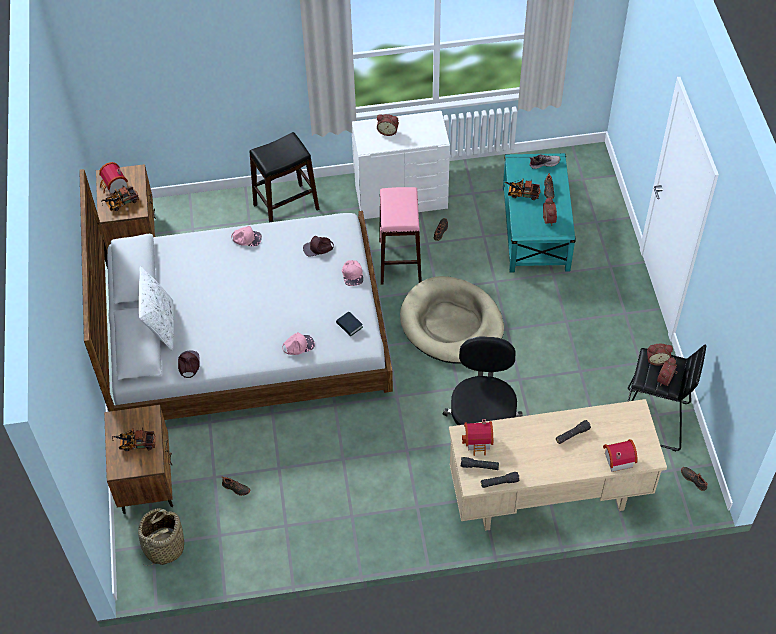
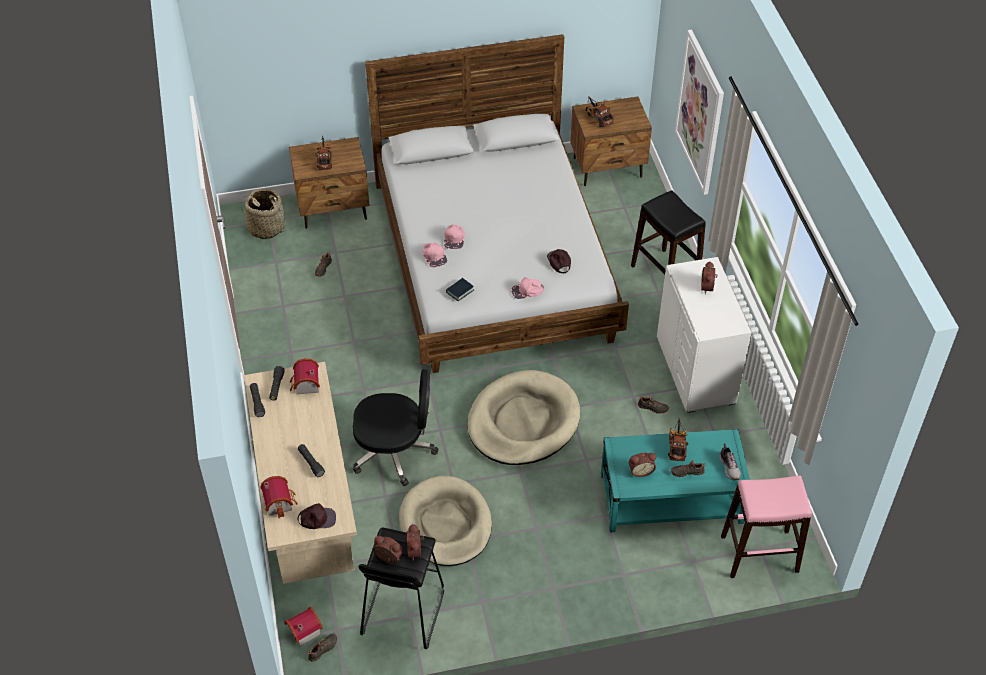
camera: 85 degrees right, 5 degrees down
toy house [99,162,128,194] -> toy house moved to [284,607,323,646]
white pillow [139,266,174,351] -> none
brown cap [178,350,200,378] -> brown cap moved to [297,503,336,529]
pink cap [231,226,262,246] -> pink cap moved to [444,224,465,249]
pink stool [379,187,422,284] -> pink stool moved to [721,476,812,578]
none -> beige dog bed [399,476,492,566]
none -> picture [675,29,724,195]

